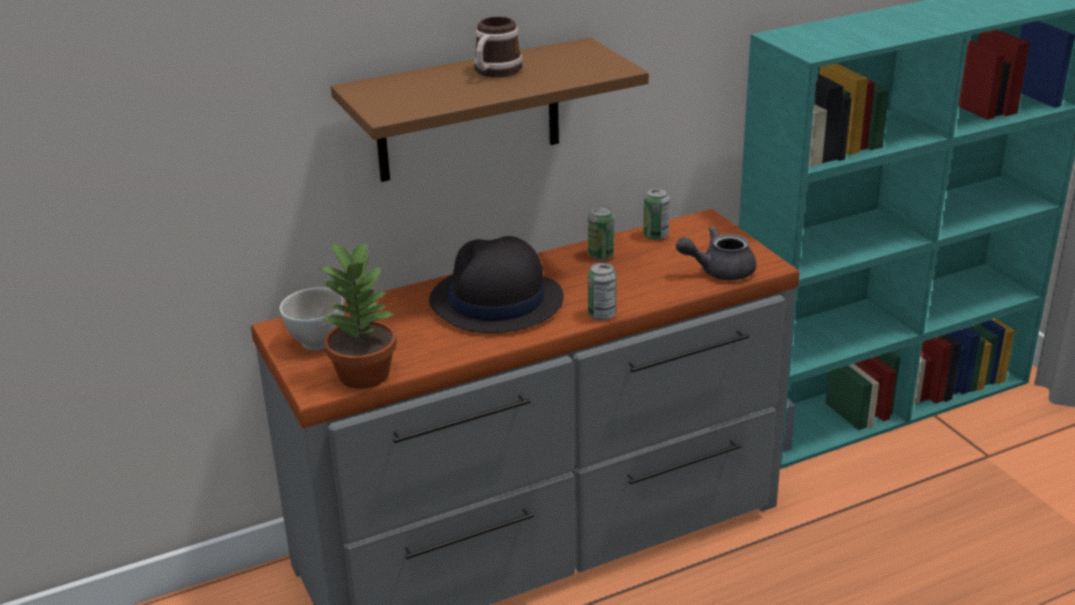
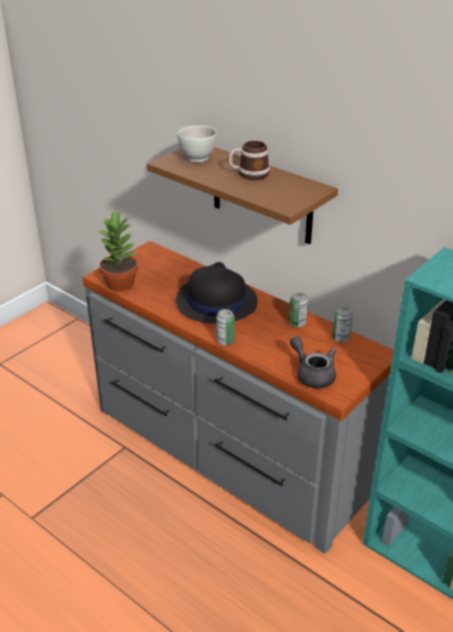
camera: 65 degrees right, 5 degrees up
white bowl [280,287,345,350] -> white bowl moved to [177,125,217,162]

